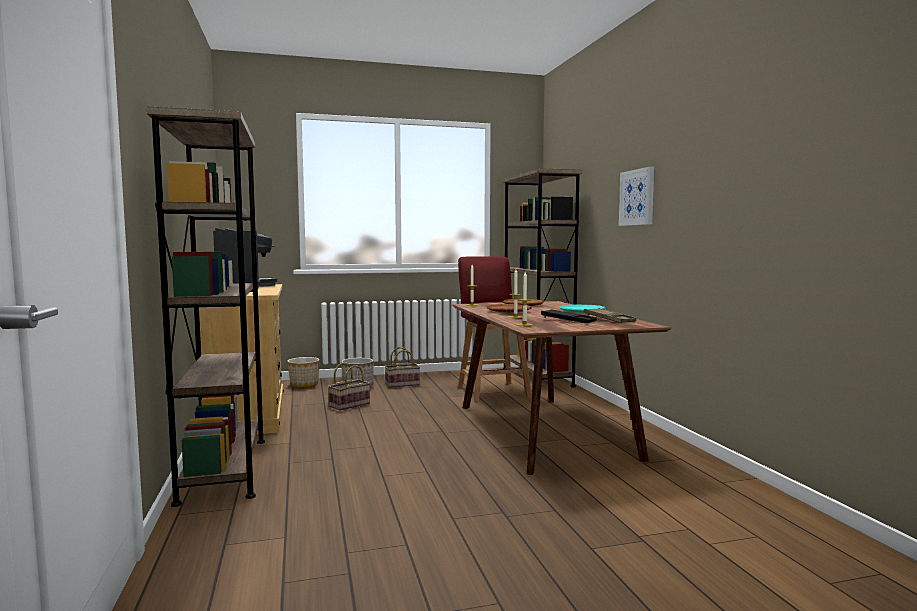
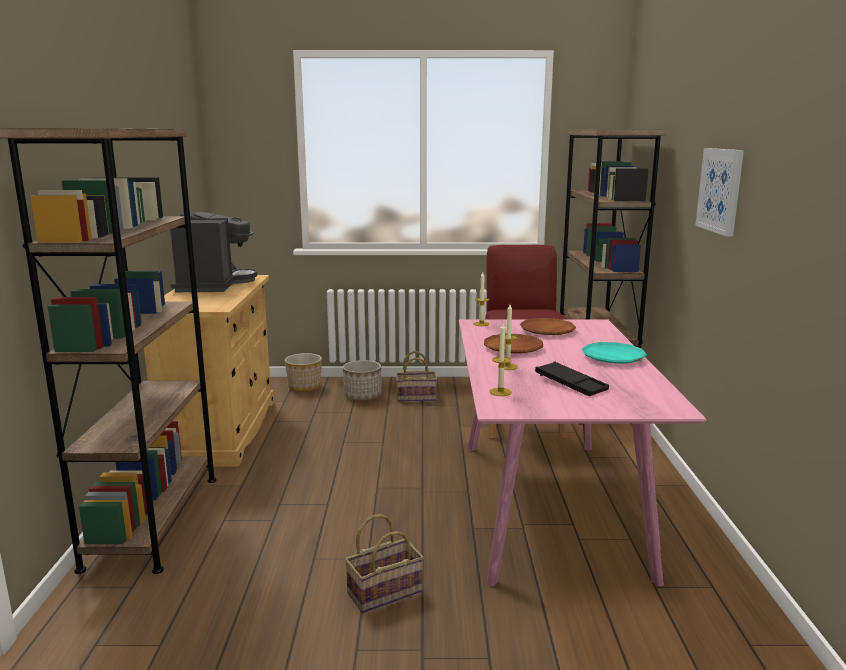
camera: 15 degrees right, 10 degrees up
basket [328,363,370,411] -> basket moved to [345,514,424,613]
brown dining table [452,301,671,475] -> pink dining table [459,319,706,586]
brown tray [584,308,636,323] -> none

